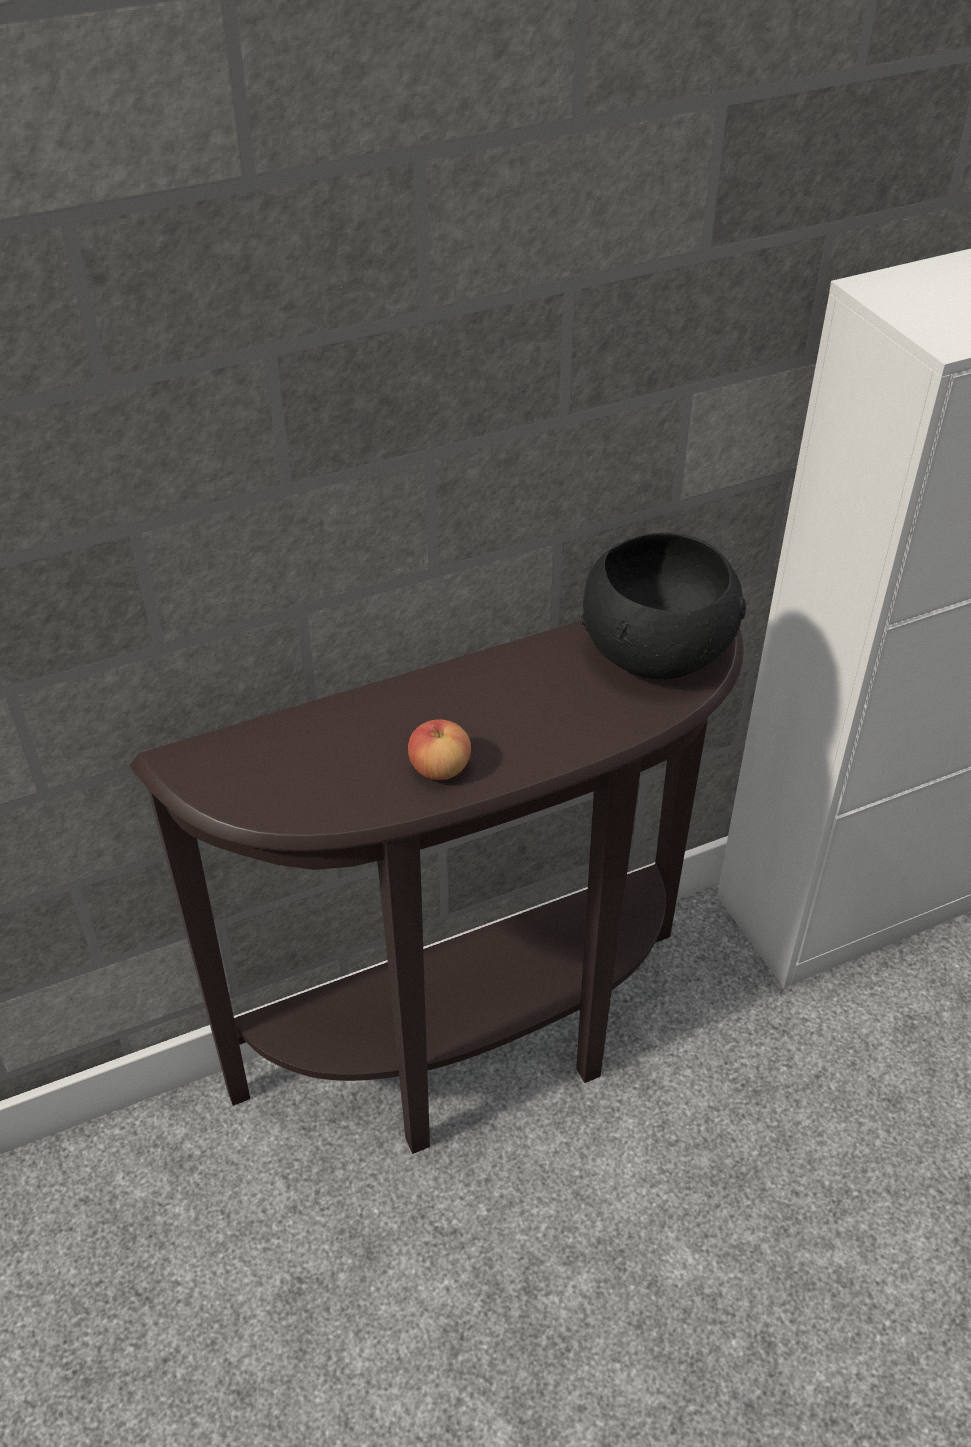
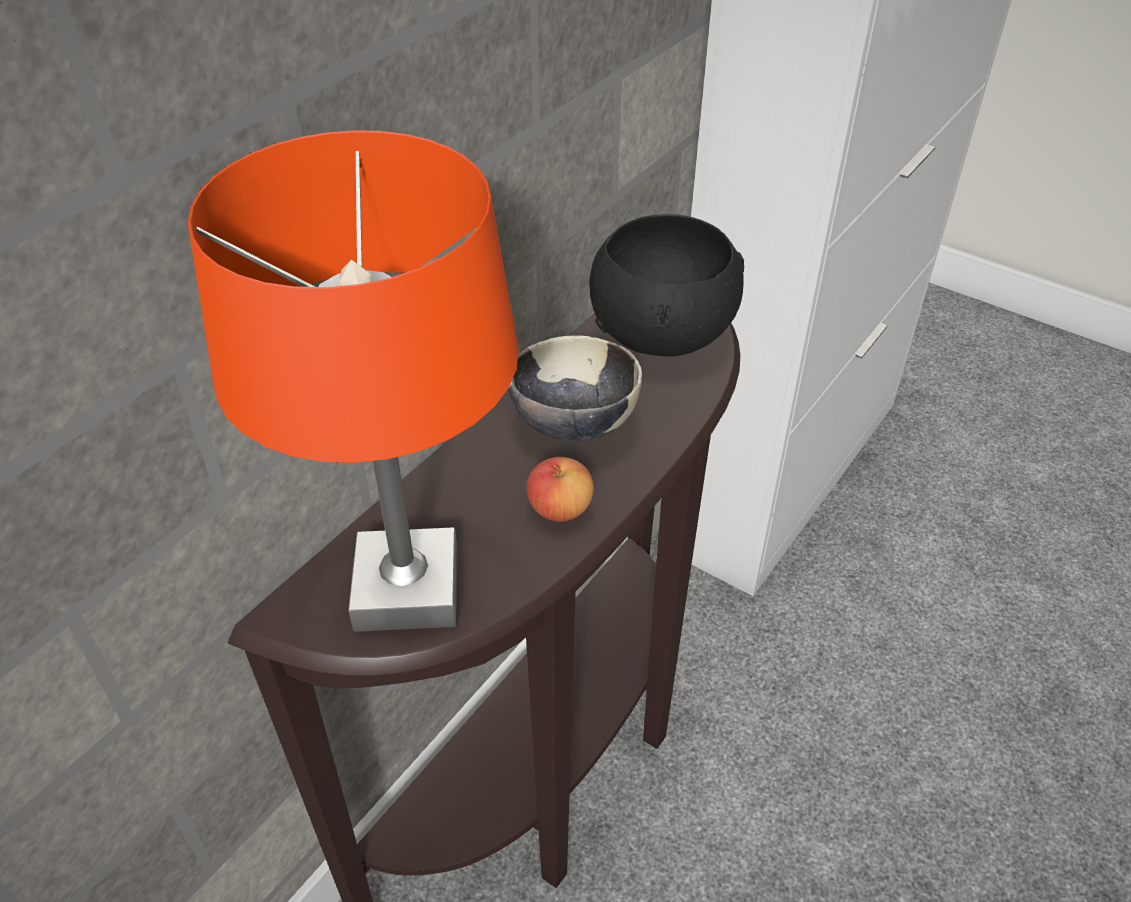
camera: 30 degrees left, 0 degrees up
none -> orange table lamp [188,130,519,632]
none -> bowl [508,335,642,442]

